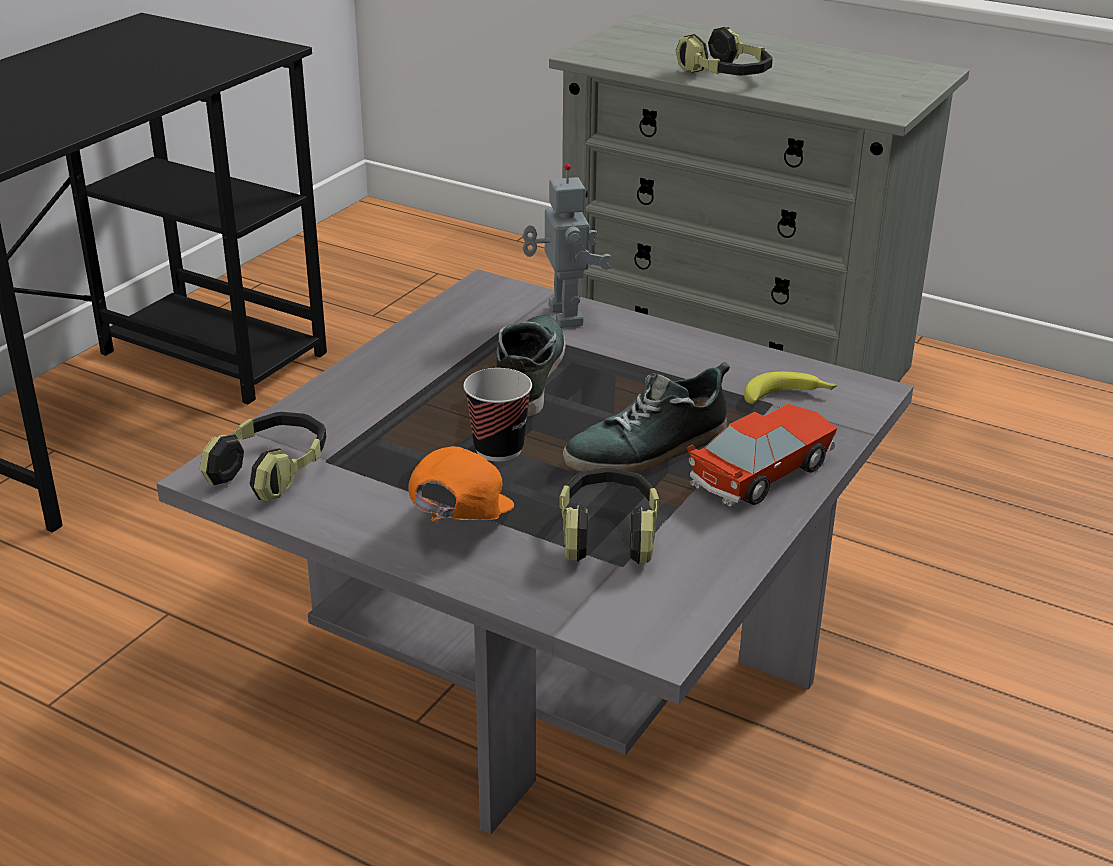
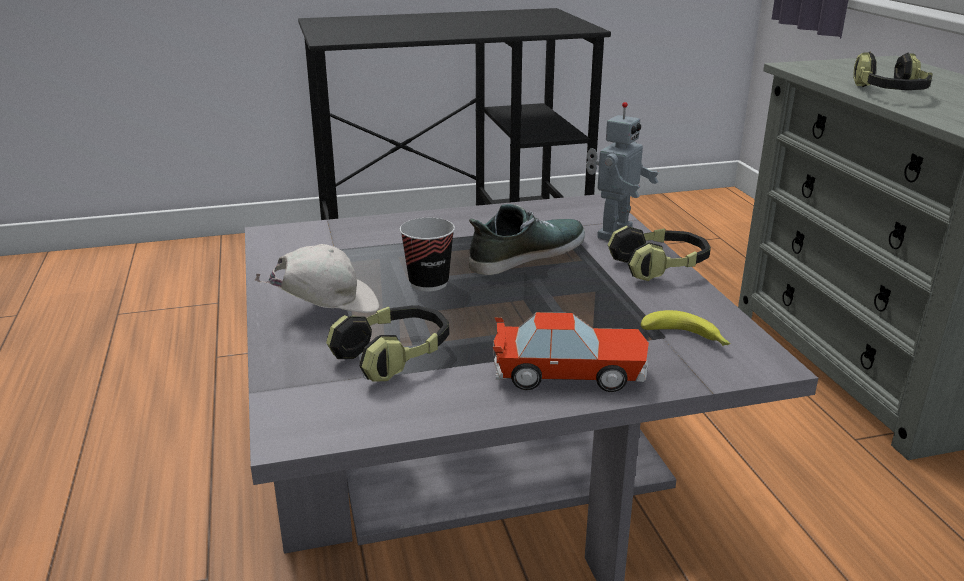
camera: 45 degrees right, 5 degrees down
headphones [200,412,326,501] -> headphones moved to [608,226,711,281]
orange cap [408,446,514,521] -> white cap [254,244,380,313]
shoe [563,362,730,473] -> none

